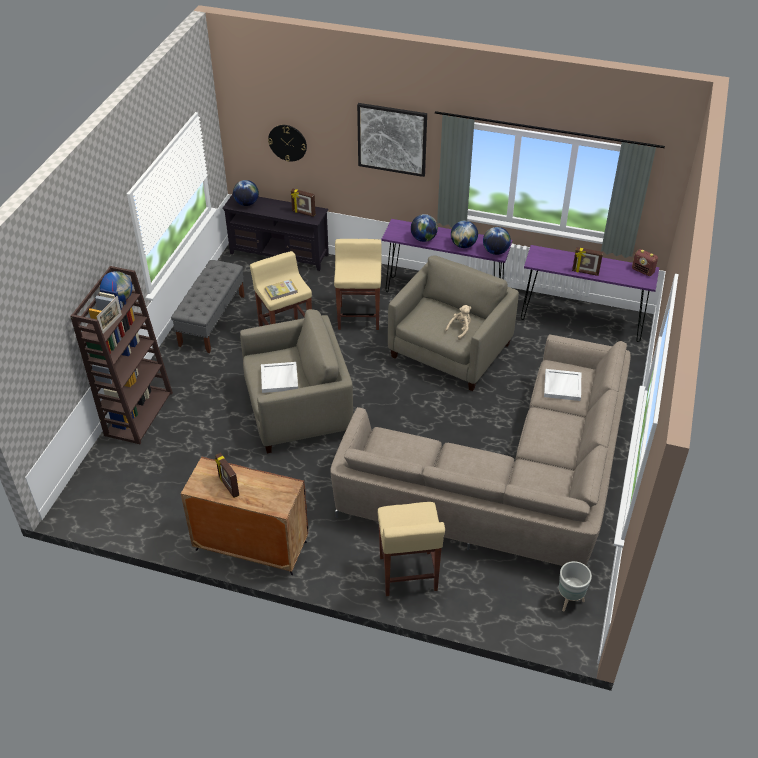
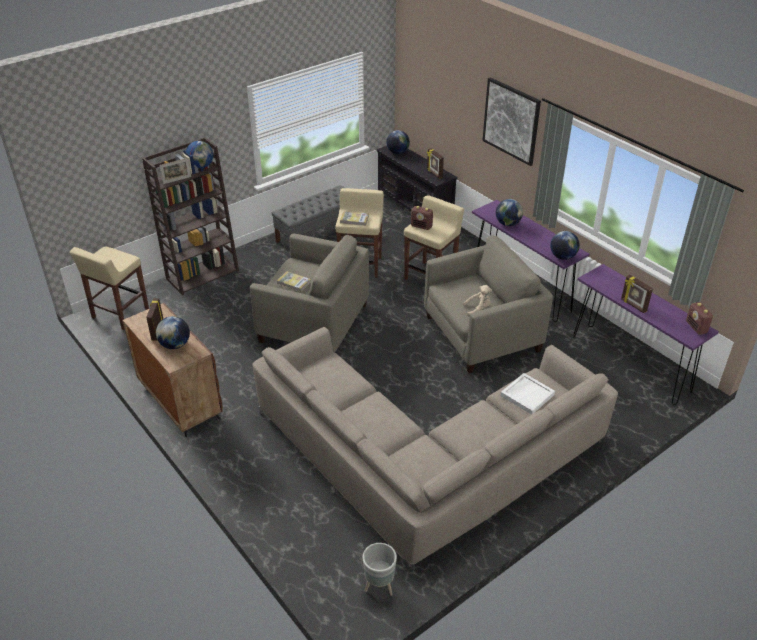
camera: 35 degrees right, 5 degrees down
white tray [261,362,298,393] -> book [277,271,311,292]
wall clock [268,125,307,162] -> none
beige stool [378,502,445,596] -> beige stool moved to [70,247,149,330]
globe [451,220,478,248] -> globe moved to [156,316,190,349]
none -> radio [411,206,433,230]

